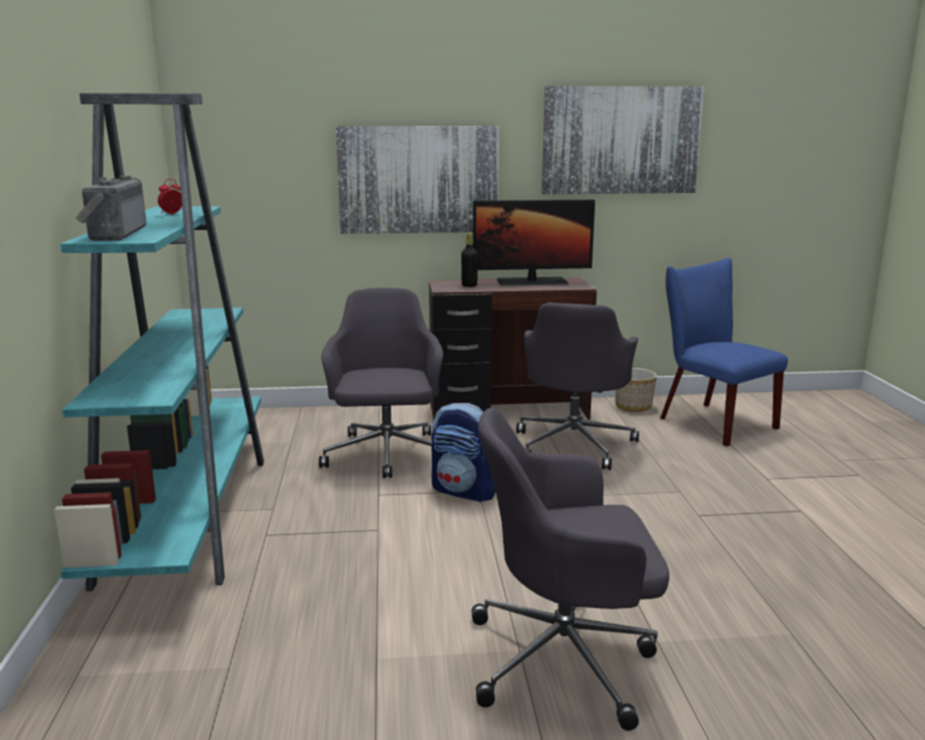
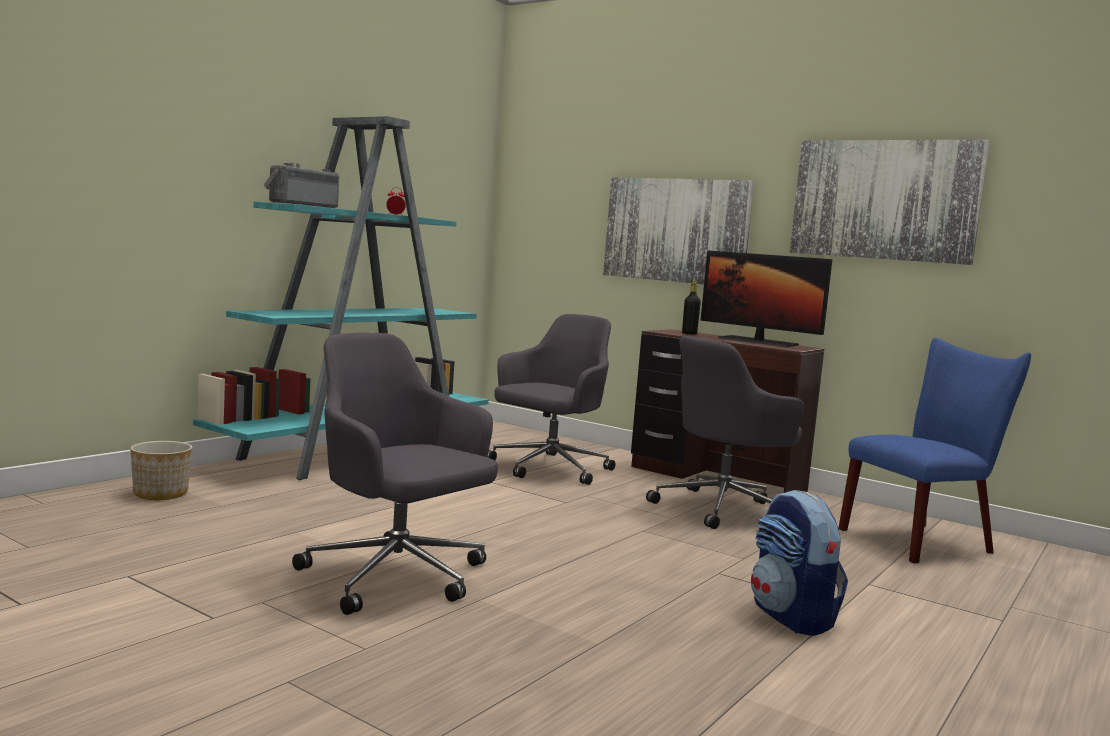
camera: 40 degrees right, 10 degrees down
backpack [431,403,496,502] -> backpack moved to [751,490,848,636]
planter [615,368,657,412] -> planter moved to [130,441,192,500]
blue chair [660,258,788,446] -> blue chair turned 60 degrees clockwise [838,338,1031,563]

